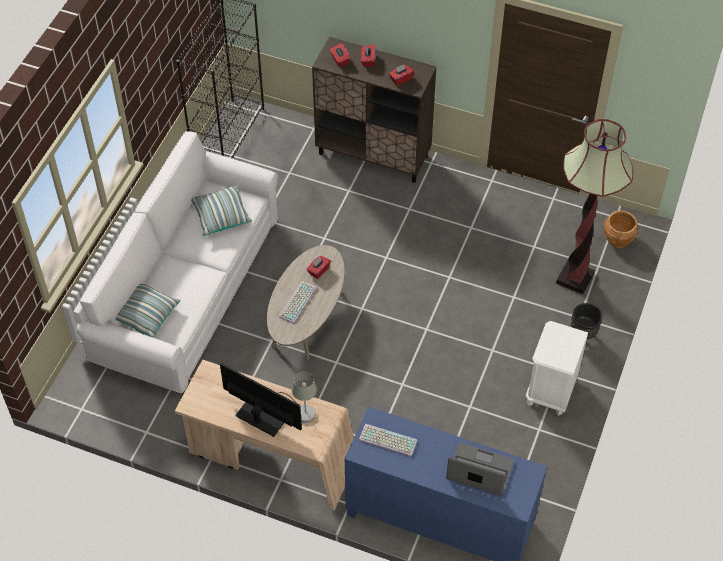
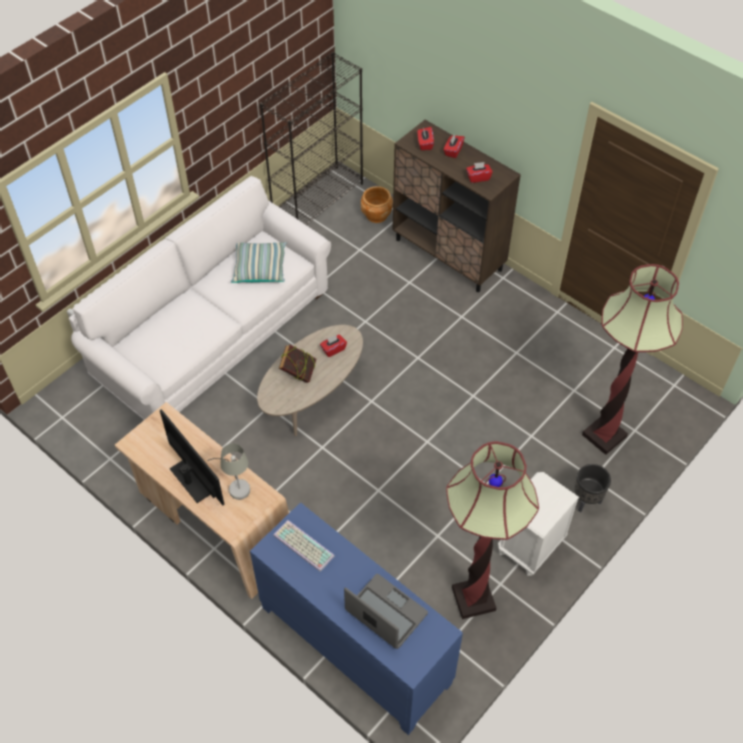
camera: 20 degrees right, 0 degrees up
pillow [115,284,180,338] -> none
keyboard [279,281,317,324] -> book [279,344,316,383]
brown planter [604,211,638,248] -> brown planter moved to [361,186,393,223]
none -> floor lamp [446,441,539,619]

